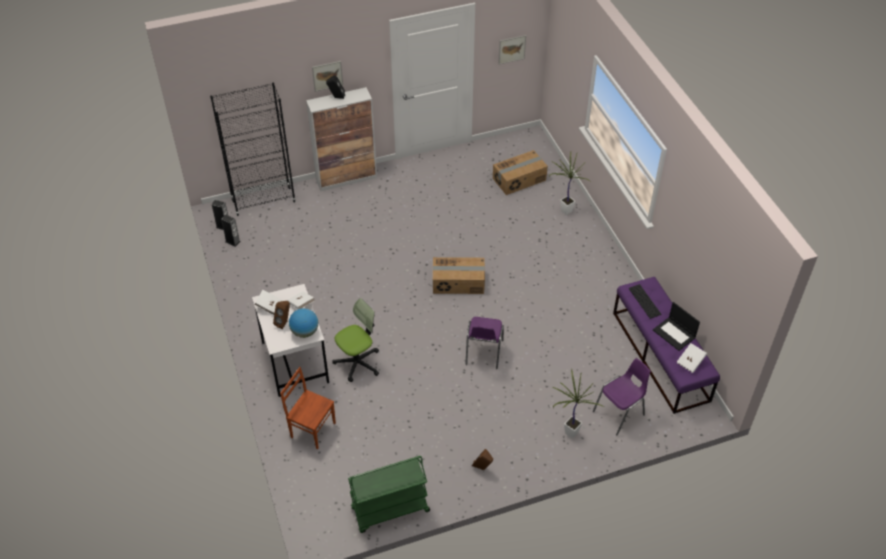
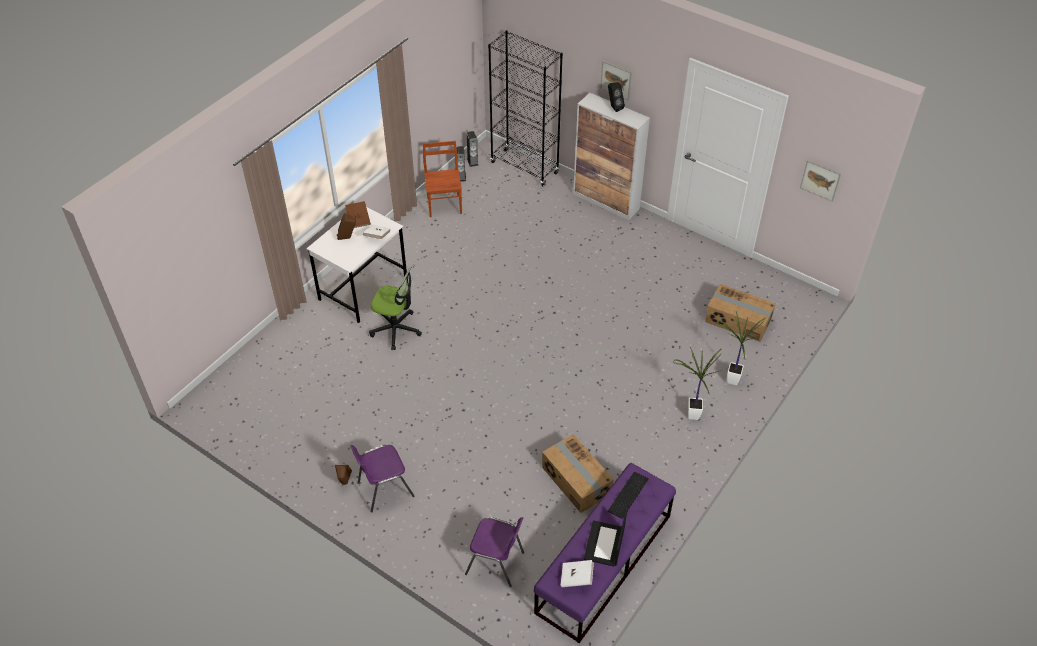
camera: 55 degrees right, 0 degrees up
white book [254,290,284,315] -> brown book [345,201,371,228]
brown chair [280,367,336,449] -> brown chair moved to [423,141,462,217]
globe [289,308,318,338] -> none
green cart [348,456,430,533] -> none
cardboard box [433,257,485,294] -> cardboard box moved to [542,434,614,513]
purple chair [465,317,504,369] -> purple chair moved to [350,445,415,513]
potted plant [553,369,604,439] -> potted plant moved to [674,347,722,420]

